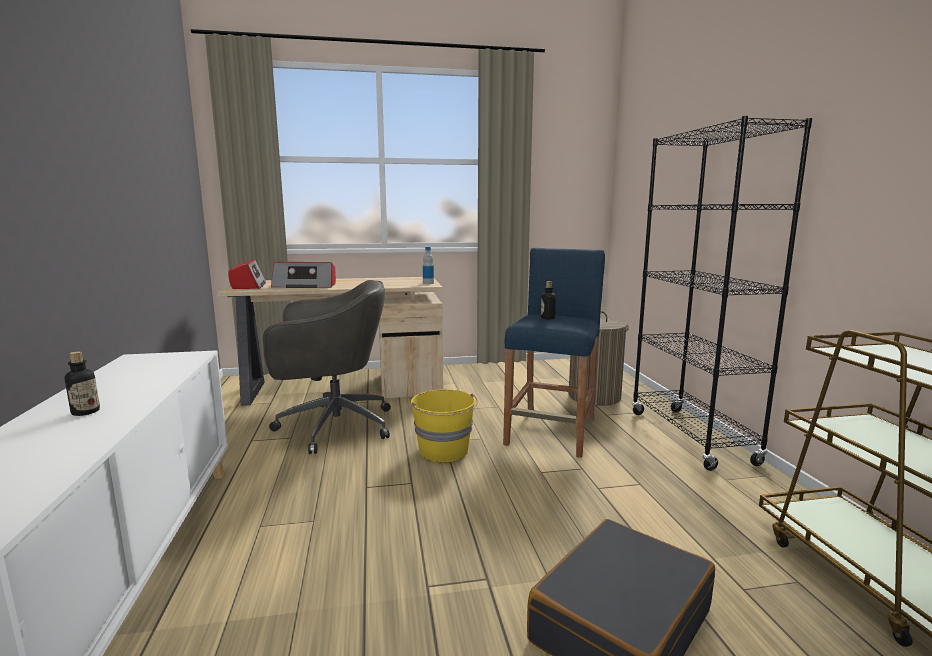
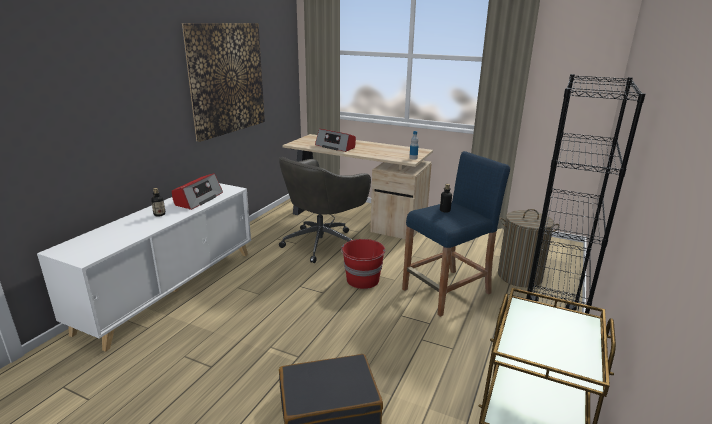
camera: 35 degrees right, 10 degrees up
radio [228,259,266,289] -> radio moved to [172,173,223,210]
grey office chair [263,280,391,454] -> grey office chair turned 105 degrees clockwise [279,157,371,263]
yellow bucket [411,389,478,462] -> red bucket [341,239,385,289]
none -> picture [182,23,265,142]

